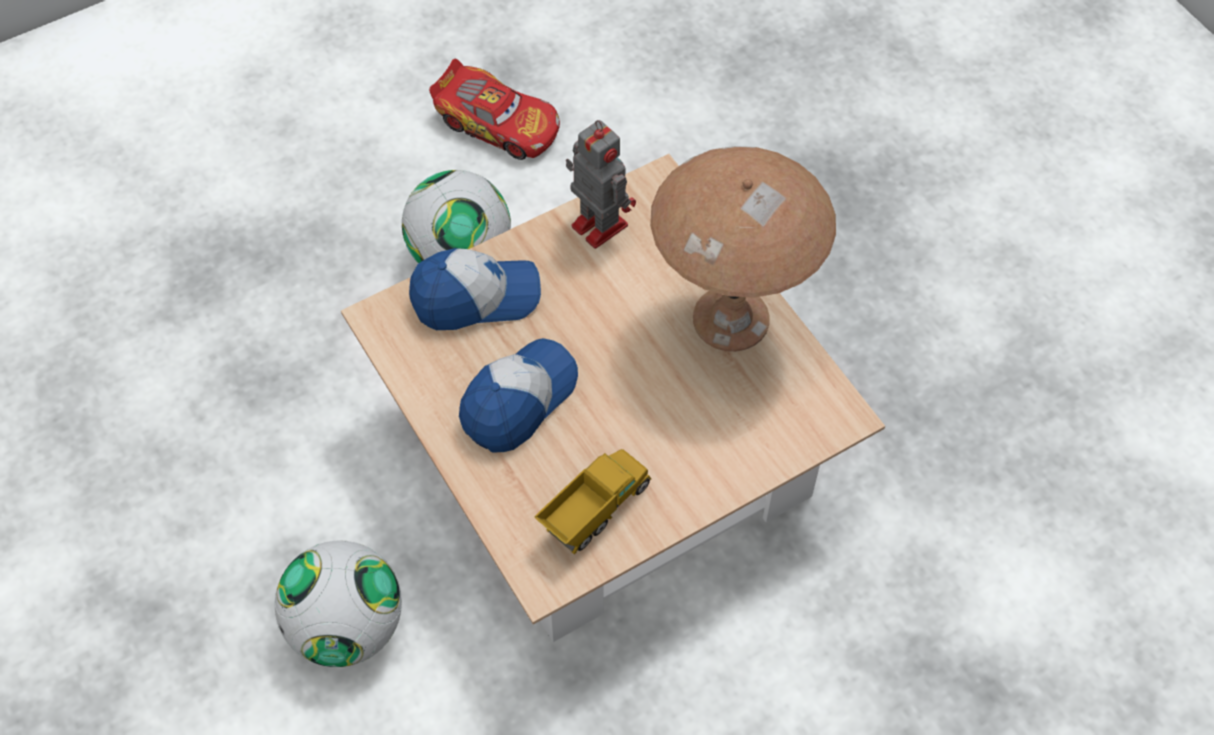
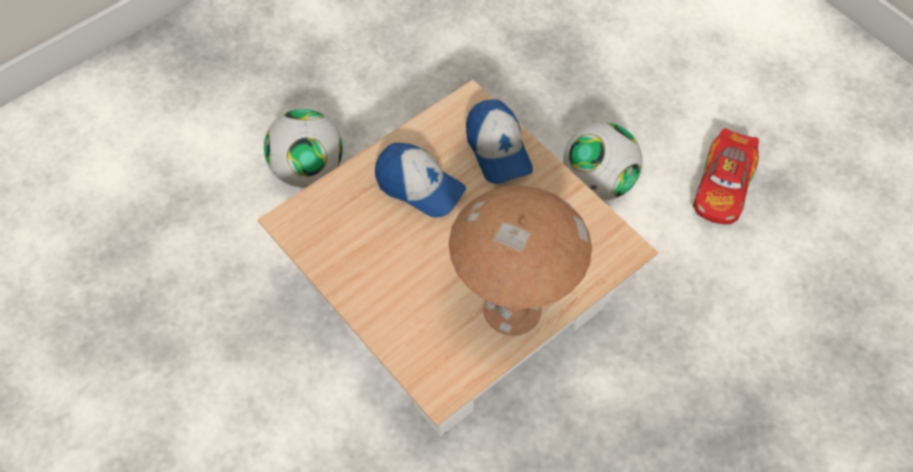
camera: 80 degrees right, 0 degrees up
toy truck [535,449,651,554] -> none
toy robot [566,120,636,249] -> none

